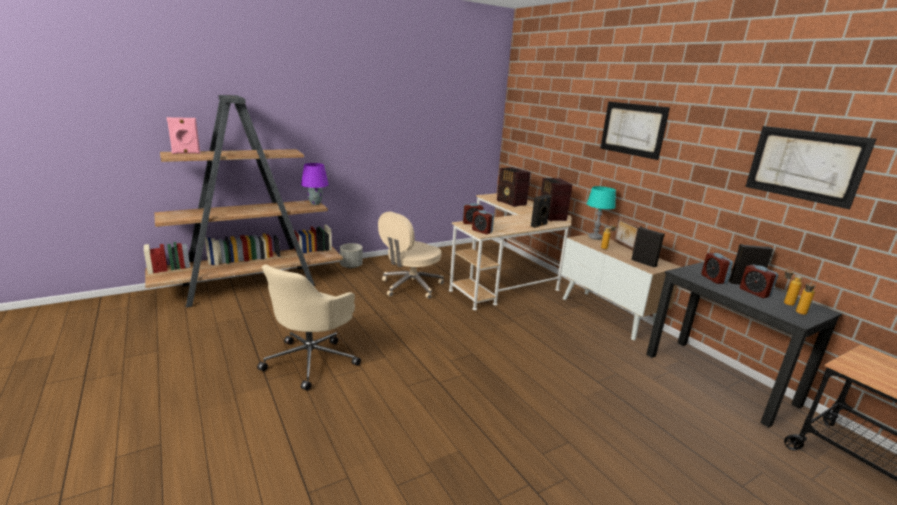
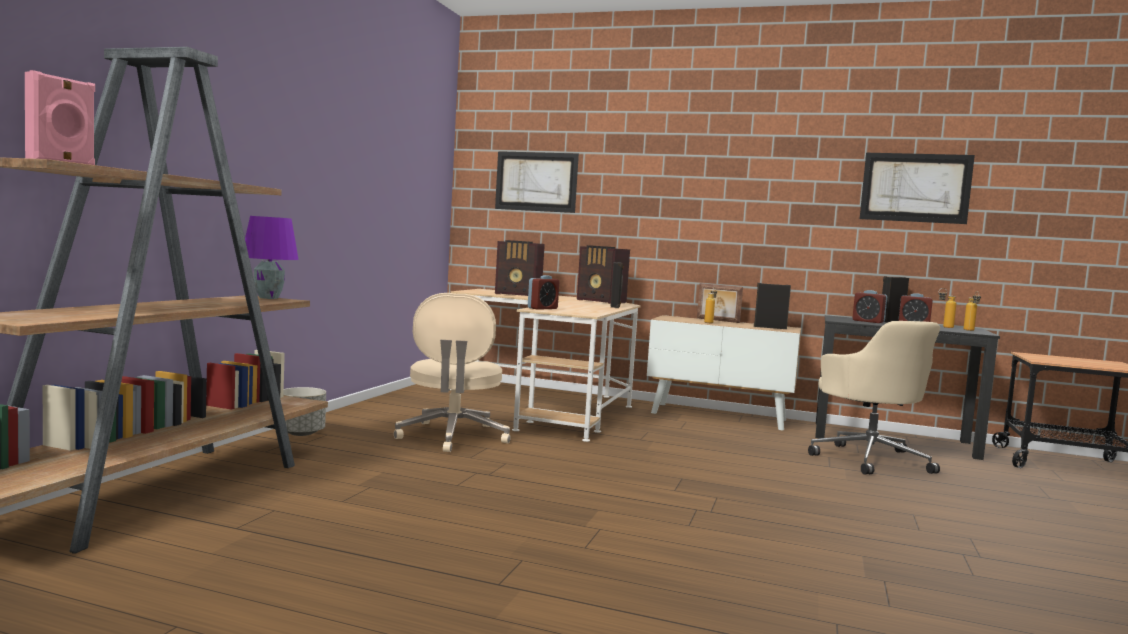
camera: 40 degrees left, 15 degrees down
beige office chair [257,264,361,391] -> beige office chair moved to [808,321,940,474]
alarm clock [472,210,494,234] -> none
turquoise table lamp [587,186,616,240] -> none
picture [600,102,670,160] -> picture moved to [495,151,579,213]

